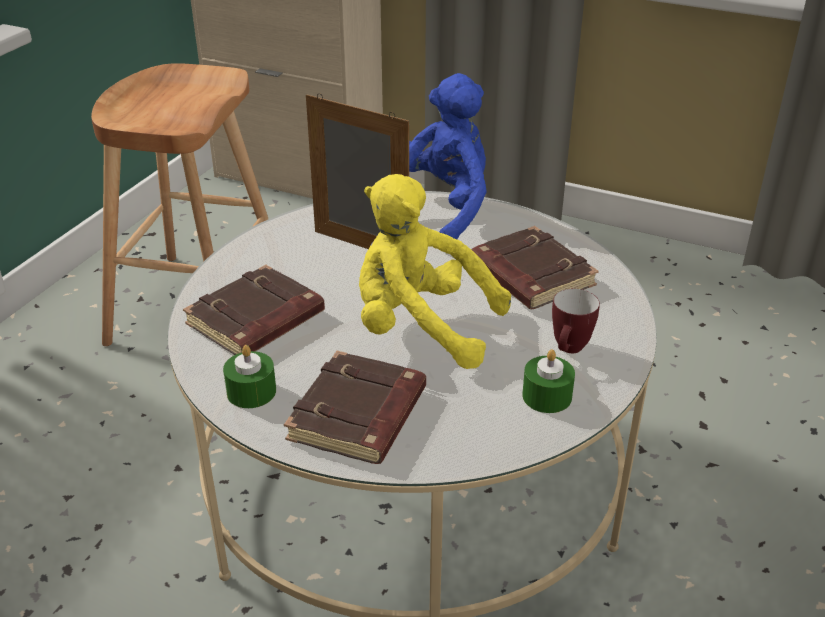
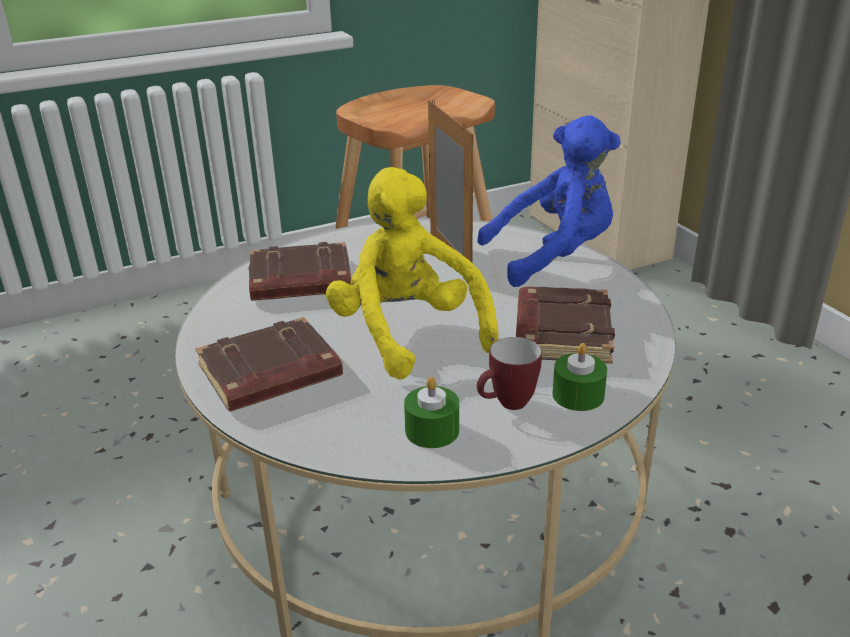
camera: 40 degrees right, 5 degrees down
green candle [223,345,276,408] -> green candle moved to [552,343,607,411]

